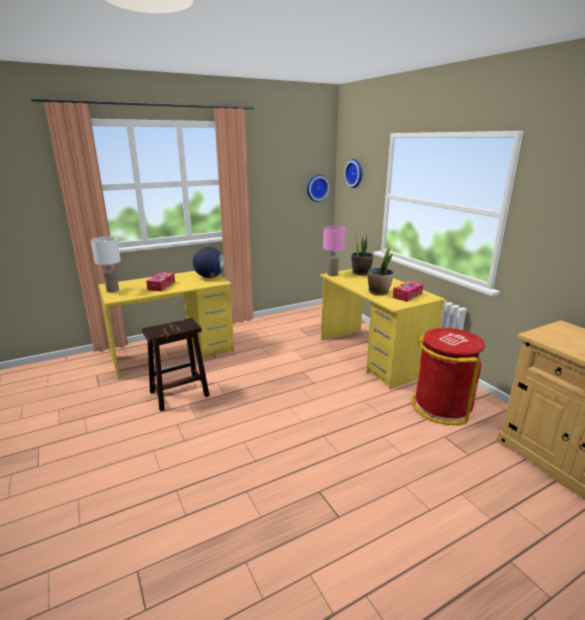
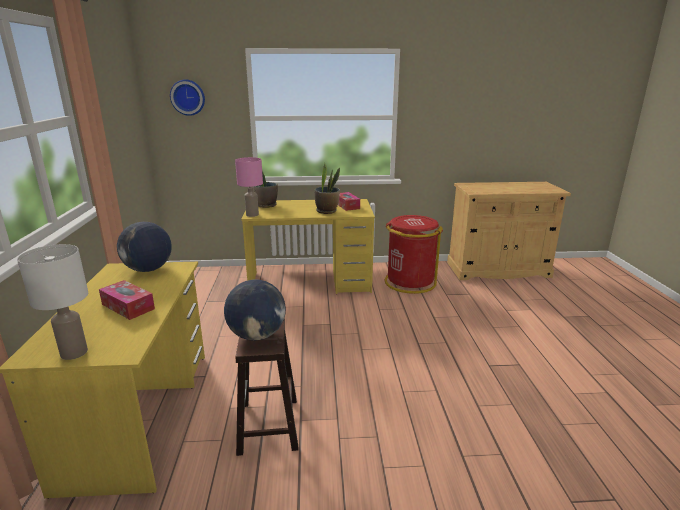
camera: 65 degrees left, 0 degrees up
wall clock [307,175,330,202] -> none
none -> globe [224,279,286,341]

